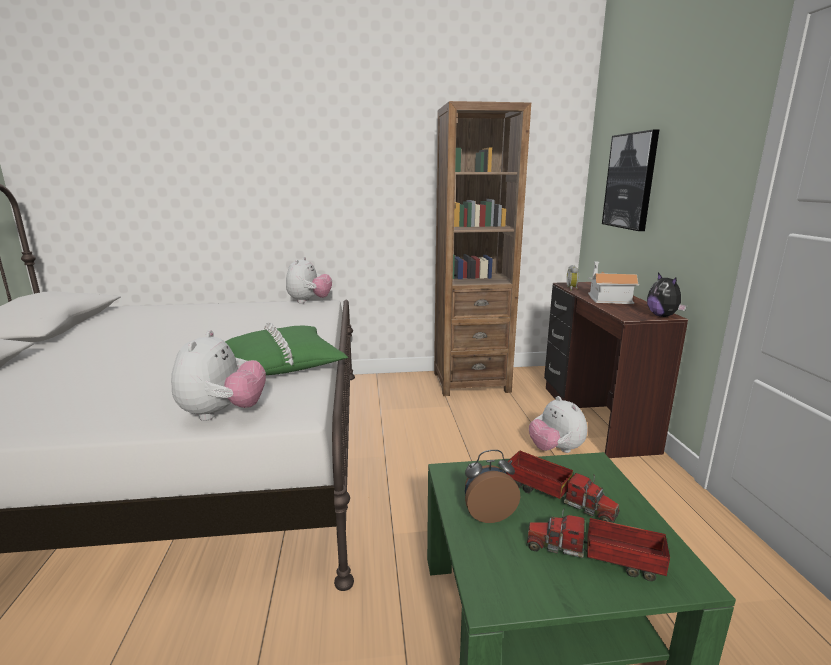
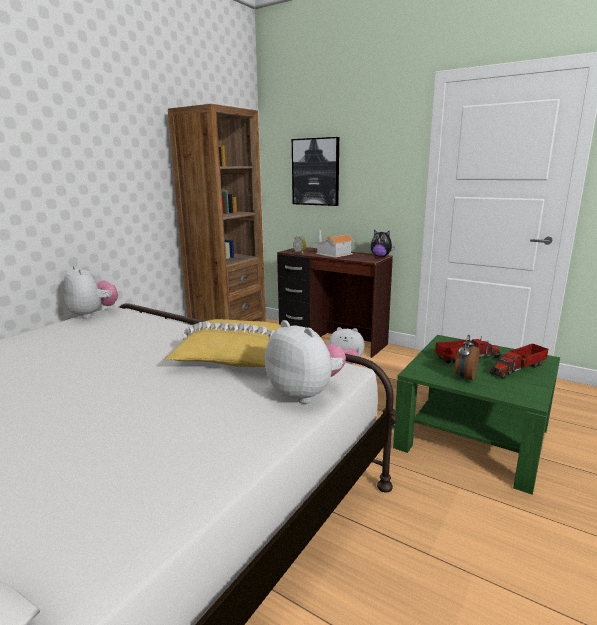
camera: 50 degrees left, 0 degrees up
green pillow [225,322,348,375] -> yellow pillow [165,319,281,367]

